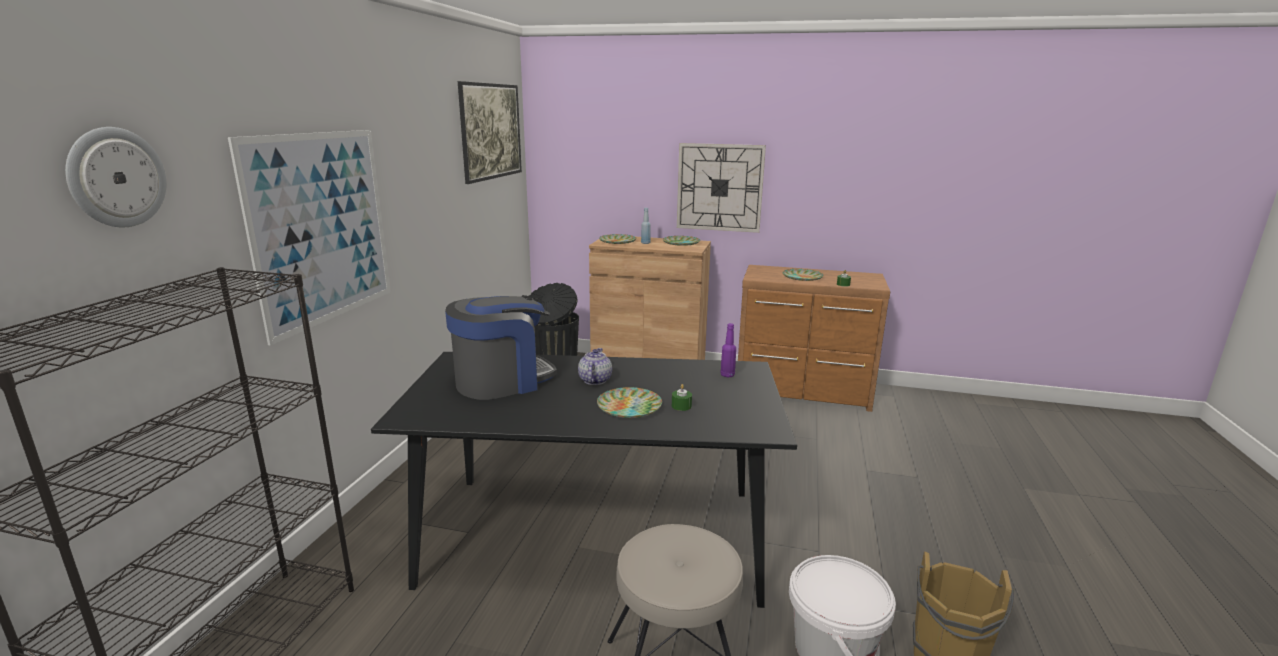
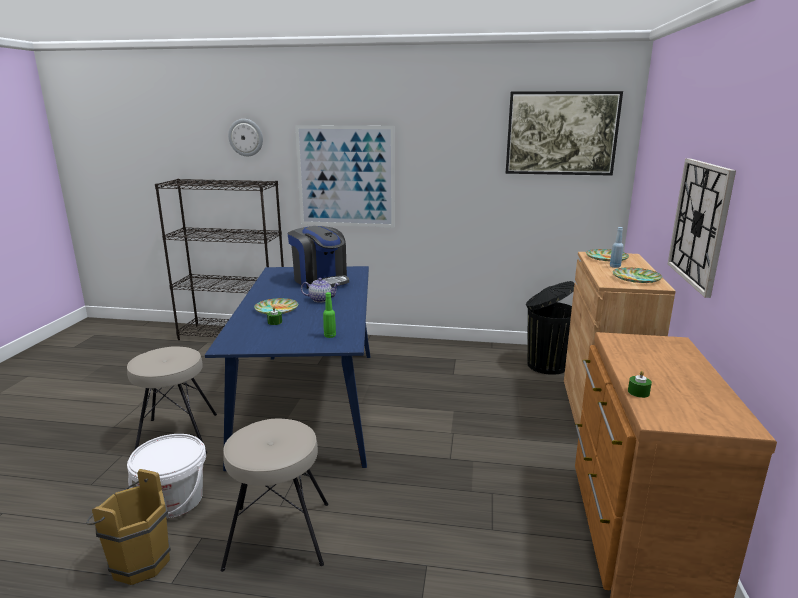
camera: 85 degrees right, 0 degrees up
black dining table [371,352,797,608] -> blue dining table [205,266,370,471]
purple bottle [721,323,736,377] -> green bottle [323,292,336,338]
plate [783,269,824,281] -> none
none -> beige stool [221,418,328,572]

